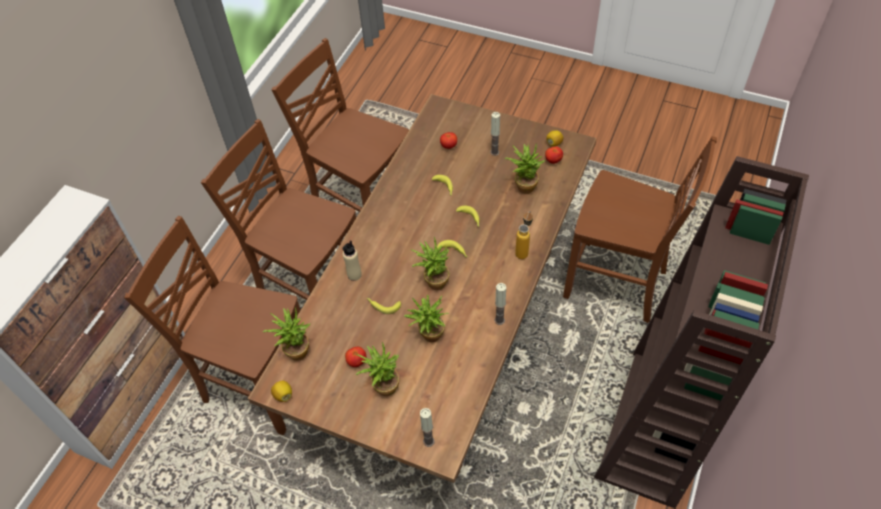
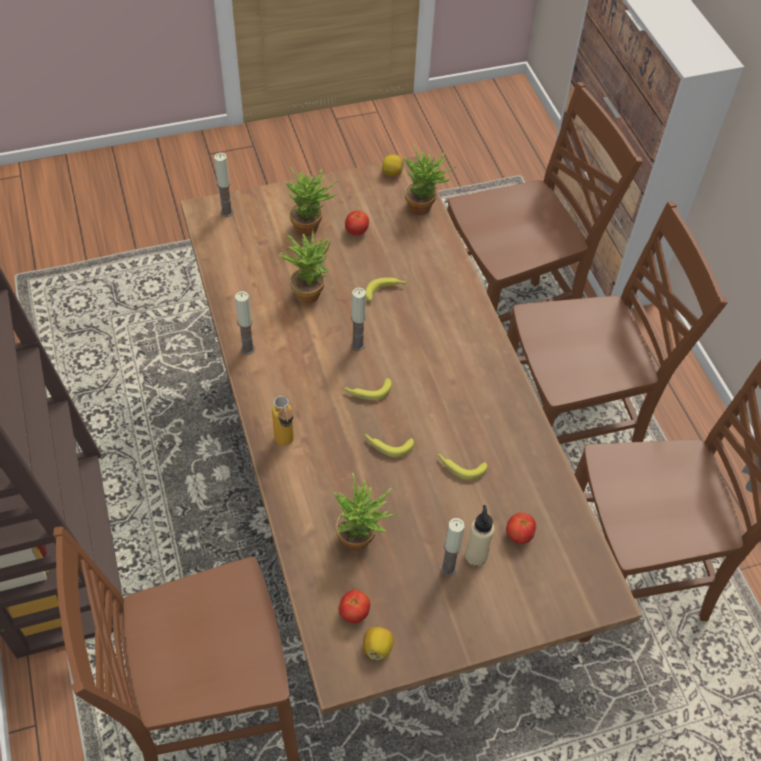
camera: 135 degrees right, 0 degrees up
beige bottle [342,240,362,281] -> beige bottle moved to [465,505,494,566]
potted plant [410,237,450,290] -> candle [351,288,366,351]

